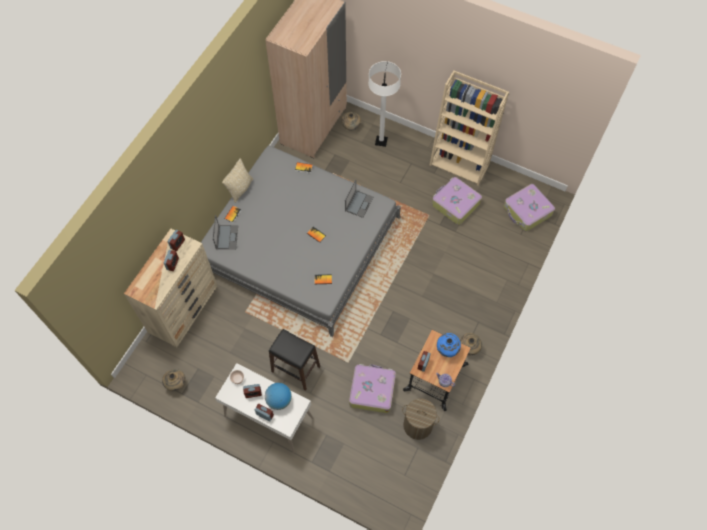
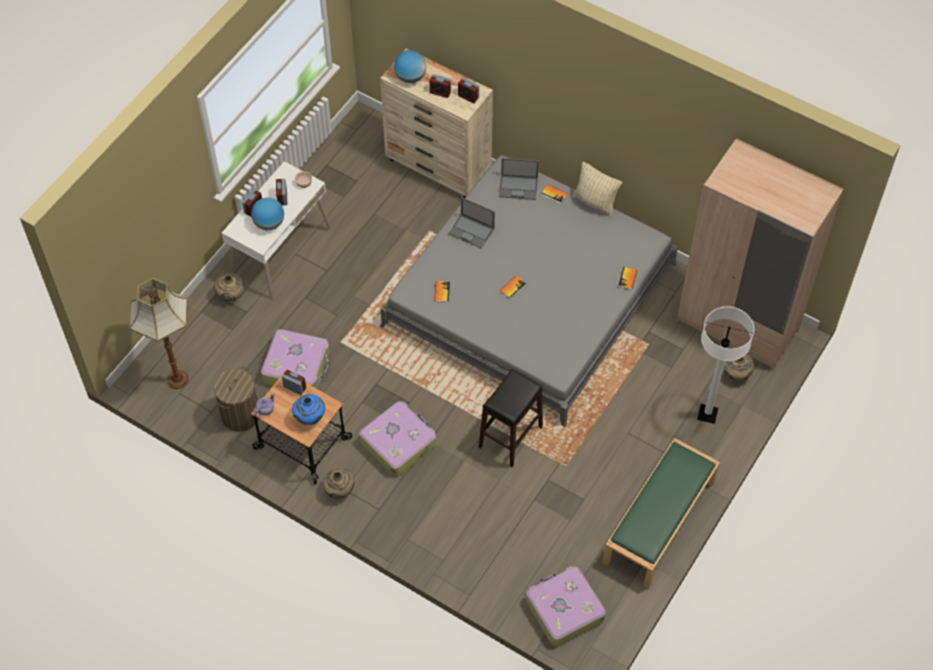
camera: 95 degrees right, 5 degrees down
beige vase [162,369,186,391] -> beige vase moved to [214,272,244,301]
black stool [269,329,320,391] -> black stool moved to [479,369,543,467]
laptop [345,179,373,218] -> laptop moved to [448,197,495,248]
beige bookcase [430,70,509,185] -> green bench [603,438,720,589]
suitcase [432,177,482,225] -> suitcase moved to [359,401,436,477]
none -> floor lamp [129,278,189,389]
none -> globe [394,50,426,83]

